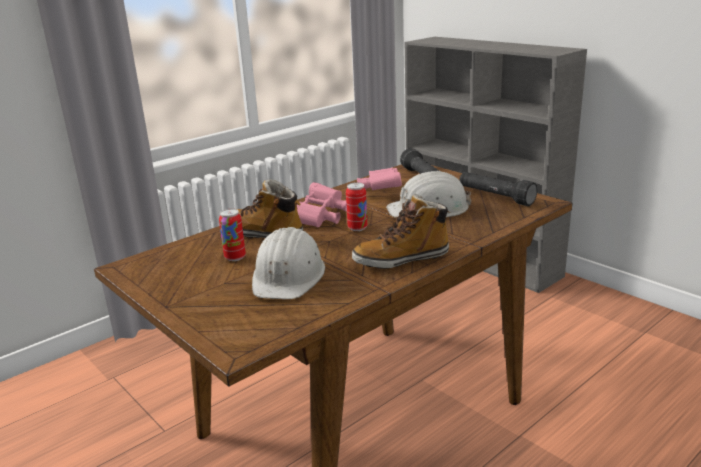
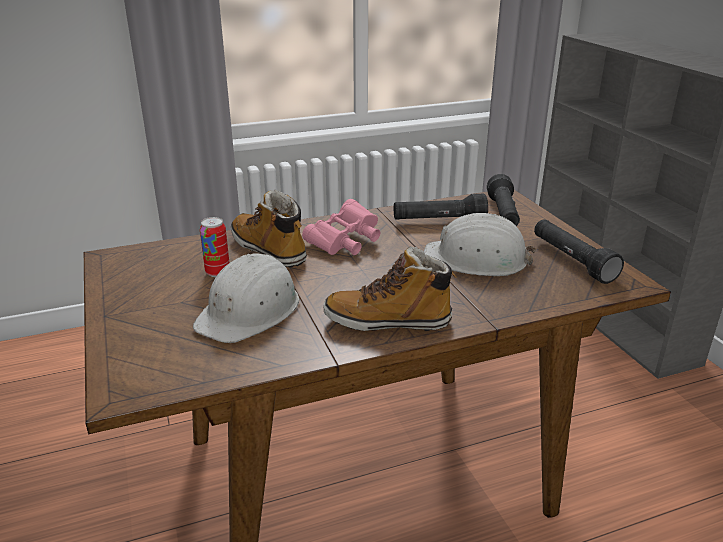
camera: 20 degrees right, 5 degrees up
can [346,182,367,231] -> none
pink binoculars [357,167,402,190] -> black flashlight [394,194,488,219]

